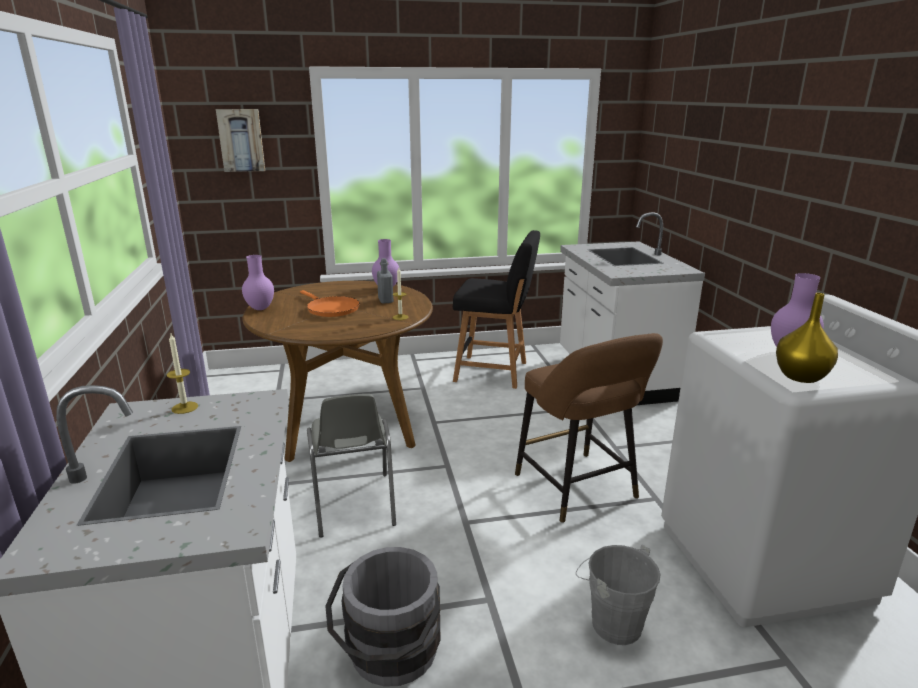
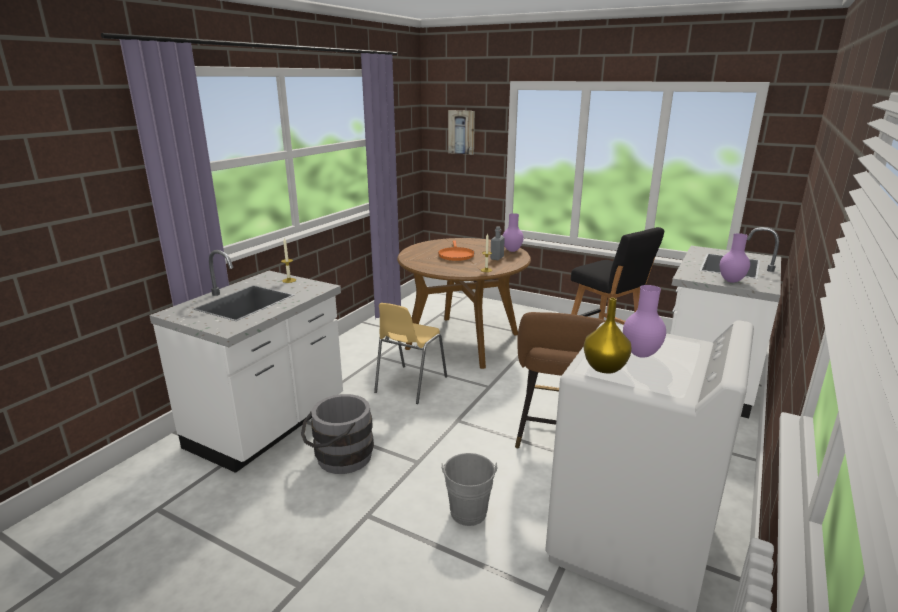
camera: 40 degrees right, 0 degrees up
purple vase [242,255,274,310] -> purple vase moved to [720,233,750,283]
grey chair [307,394,396,538] -> yellow chair [374,303,447,404]

